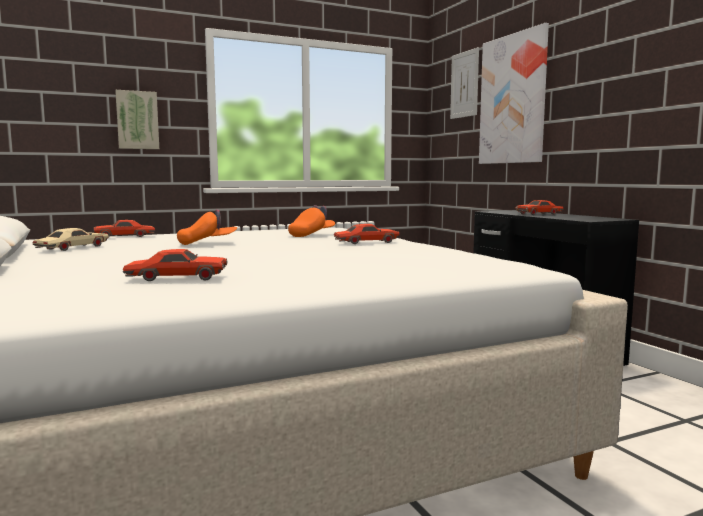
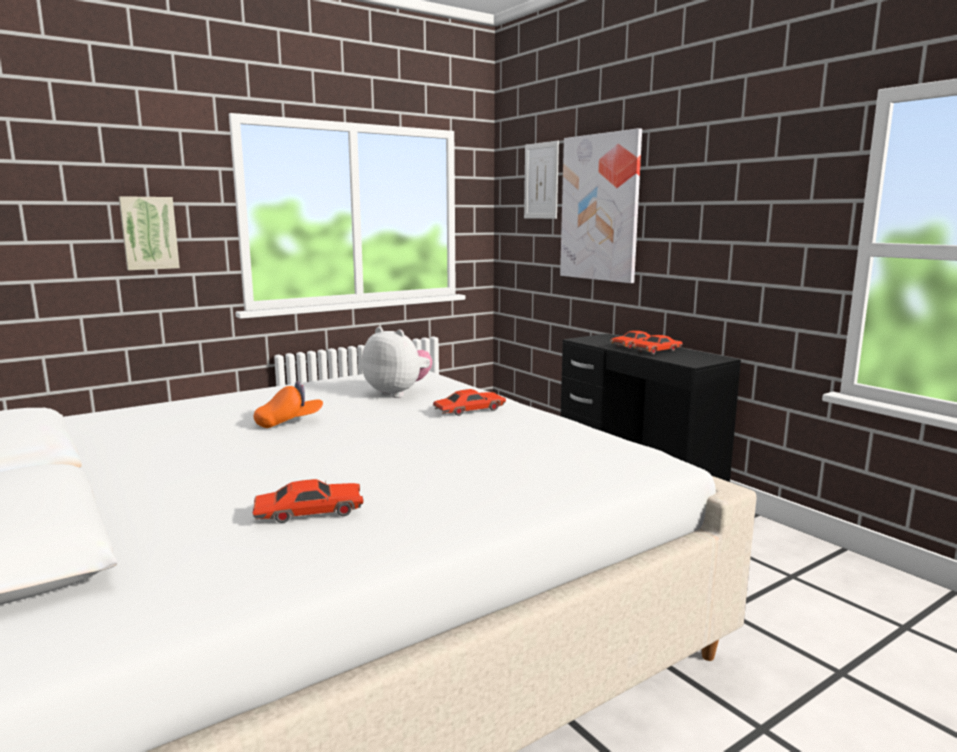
camera: 10 degrees left, 5 degrees up
beige toy car [32,228,109,251] -> none
red toy car [93,220,155,238] -> red toy car moved to [633,335,683,355]
orange cap [288,205,335,237] -> plush toy [362,327,432,398]

